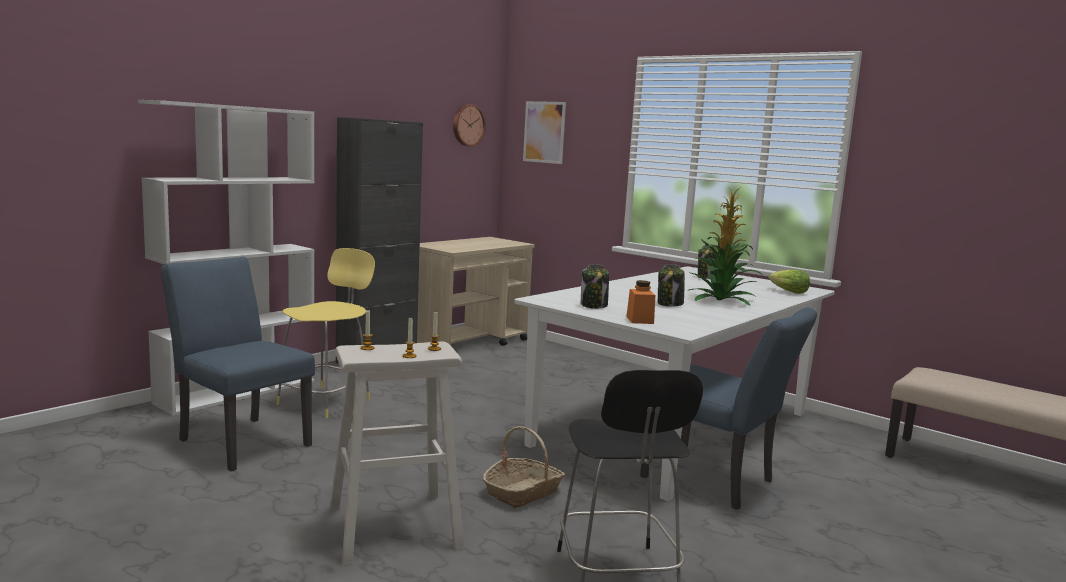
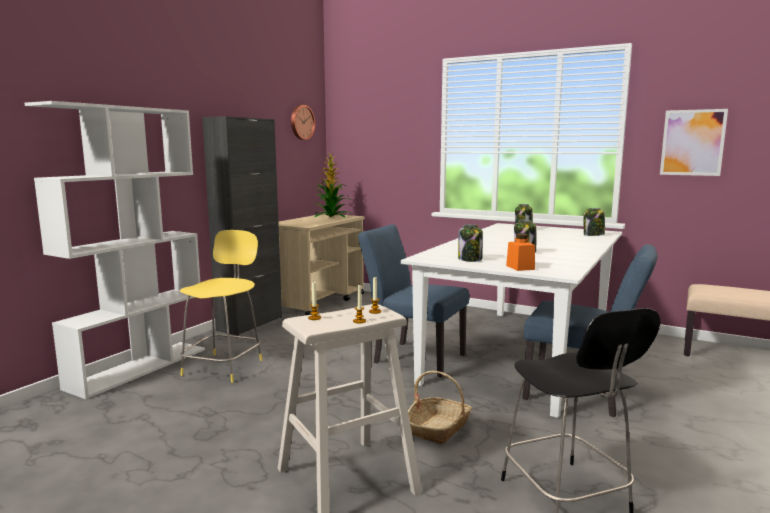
camera: 10 degrees left, 0 degrees up
blue chair [161,257,315,471] -> blue chair moved to [358,224,469,377]
picture [523,101,566,164] -> picture moved to [660,109,728,176]
potted plant [689,188,764,306] -> potted plant moved to [314,153,351,217]
lettuce [768,269,810,294] -> jar [584,208,605,236]

